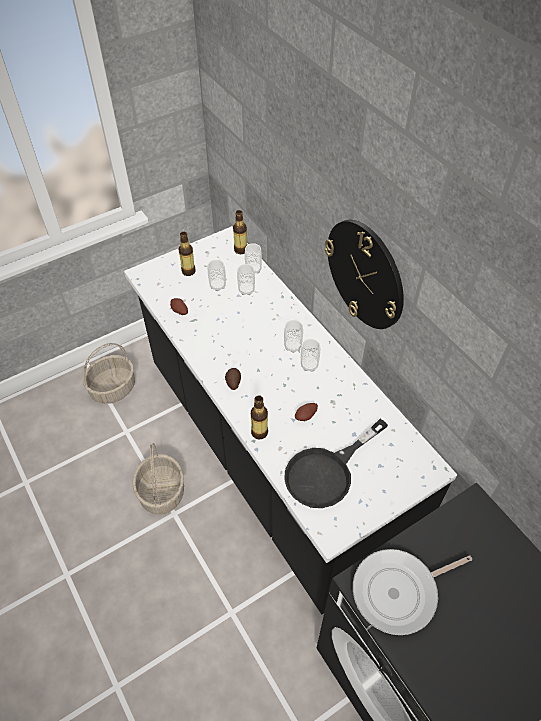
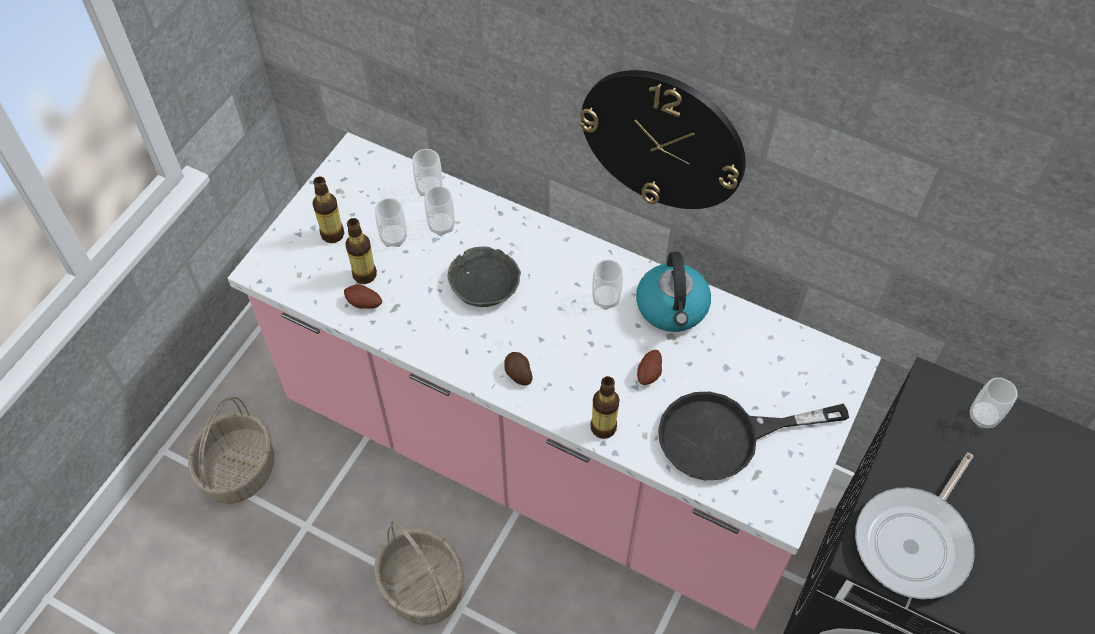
camera: 30 degrees left, 5 degrees up
black counter [124,226,457,614] -> pink counter [228,132,881,630]
bottle [233,210,247,254] -> bottle moved to [345,218,377,284]
cup [284,320,303,353] -> cup moved to [970,377,1018,429]
black frying pan [284,419,388,508] -> black frying pan turned 60 degrees clockwise [658,392,849,480]
none -> grey bowl [448,247,521,307]
none -> kettle [636,252,711,332]

